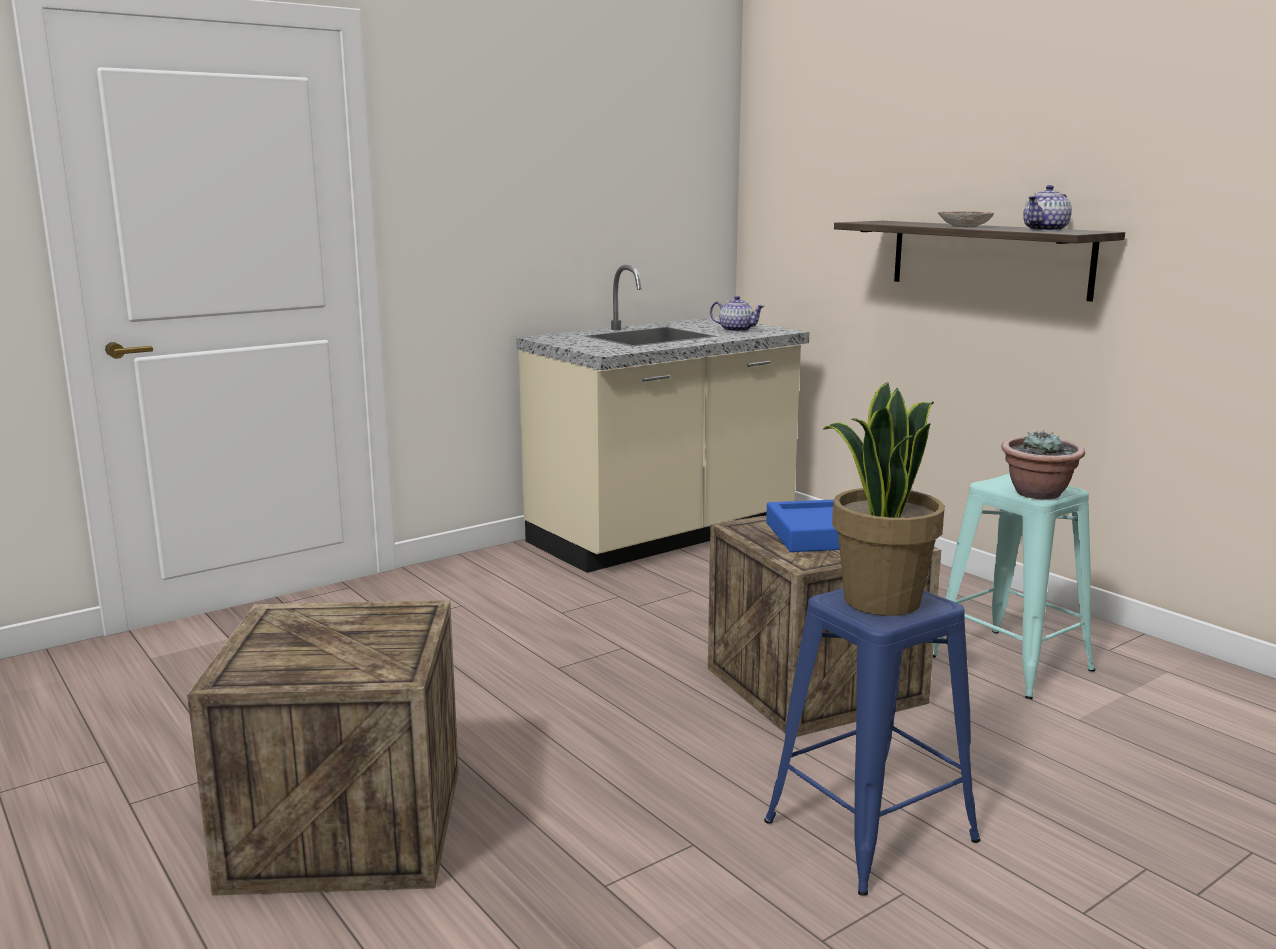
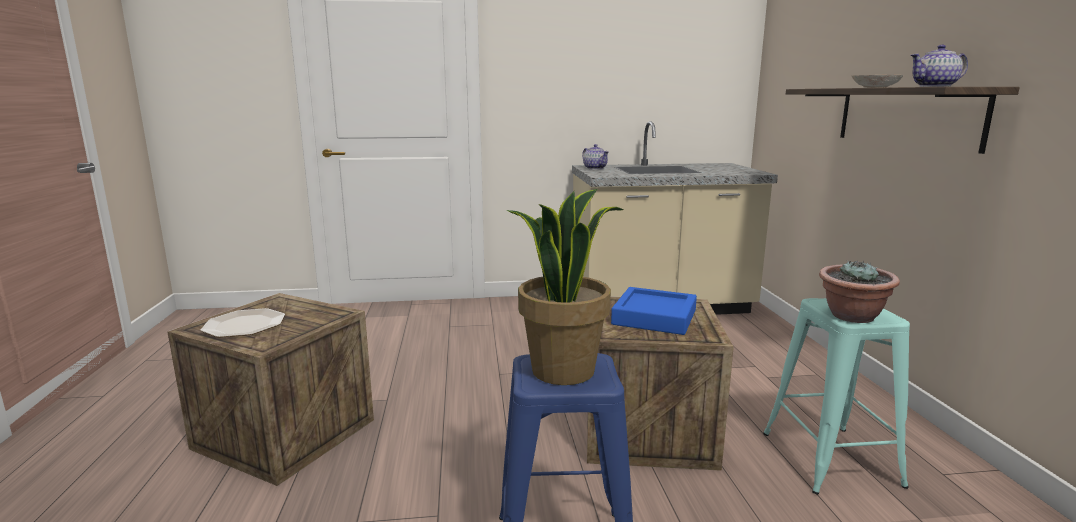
camera: 30 degrees right, 0 degrees up
teapot [710,296,765,332] -> teapot moved to [582,144,609,170]
none -> plate [201,308,285,338]

